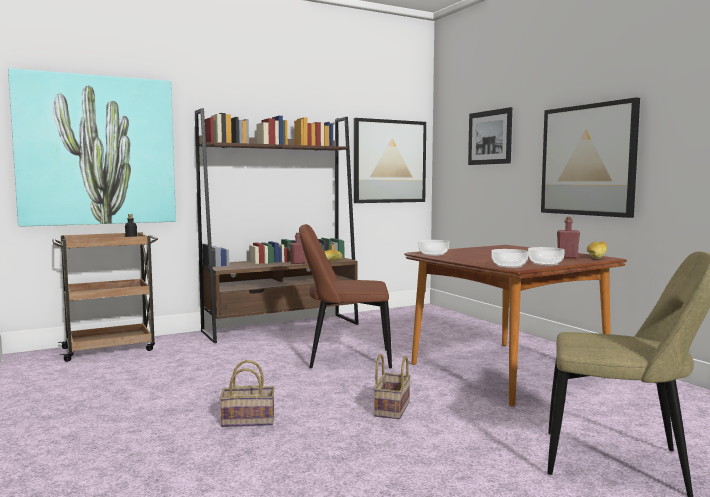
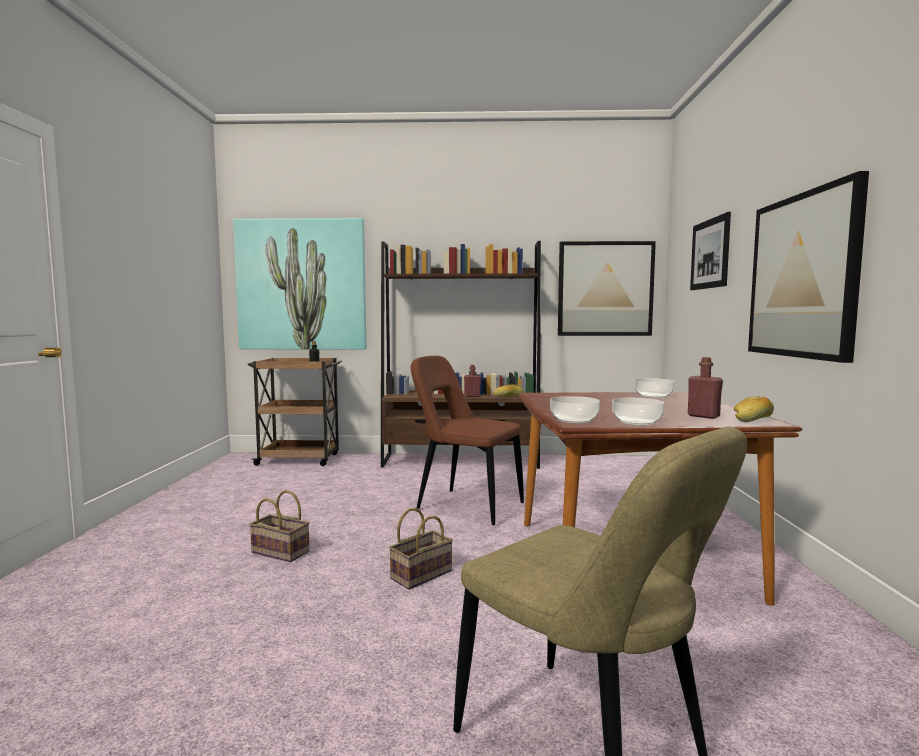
camera: 30 degrees right, 0 degrees up
bowl [418,240,449,256] -> bowl moved to [635,378,674,398]

